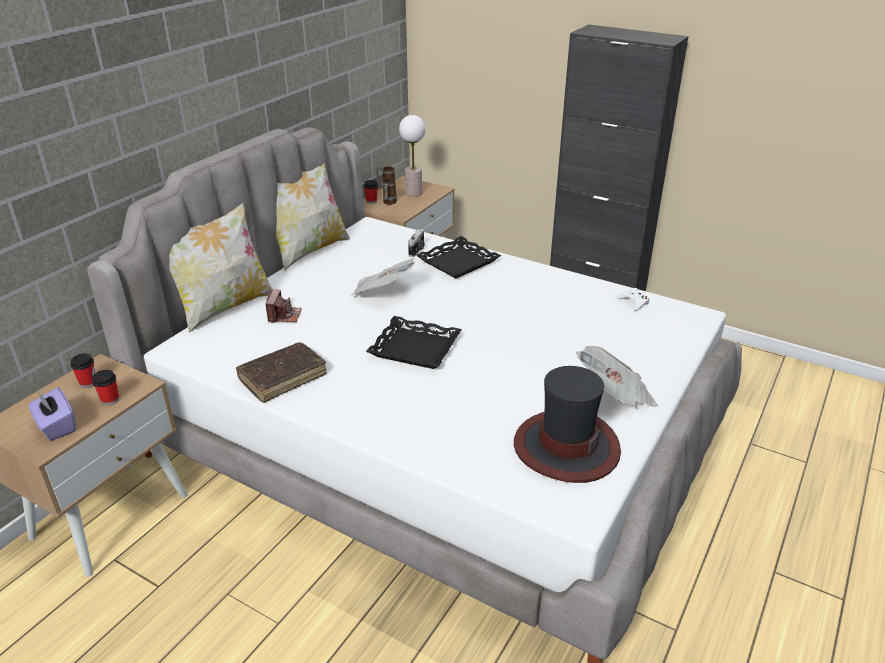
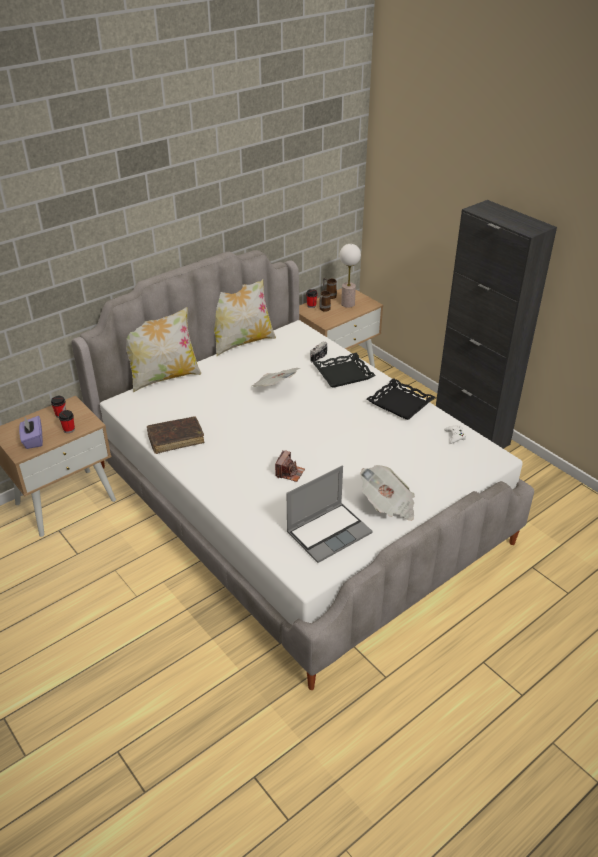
camera: 20 degrees right, 5 degrees up
camera [266,290,302,323] -> camera moved to [275,450,305,482]
black tray [366,316,462,369] -> black tray moved to [367,378,435,420]
hat [514,366,621,483] -> laptop [287,466,373,563]

